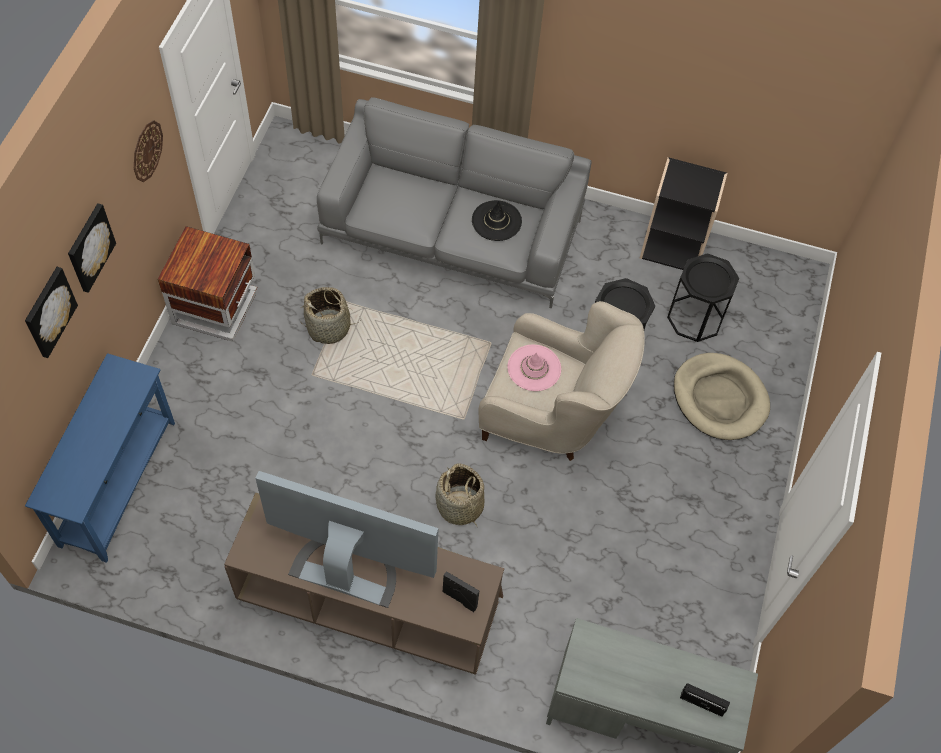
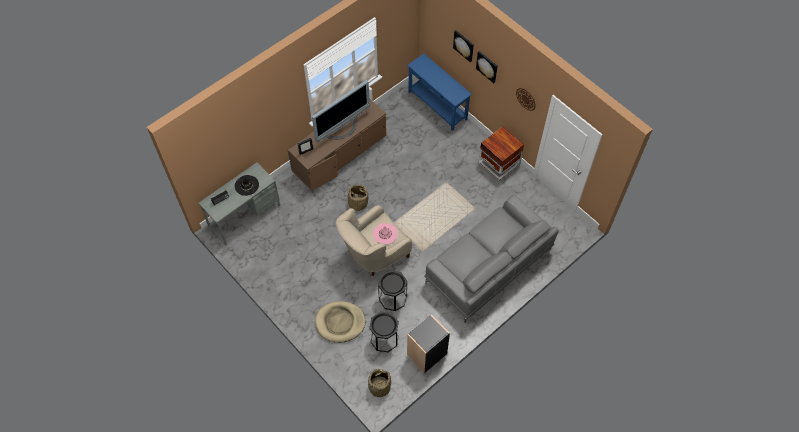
camera: 125 degrees right, 0 degrees up
basket [302,287,360,344] -> basket moved to [368,369,391,397]
black hat [472,200,522,241] -> black hat moved to [235,175,259,196]

